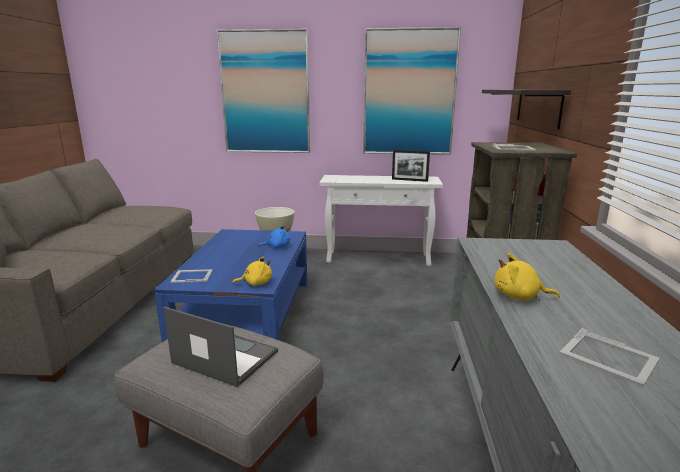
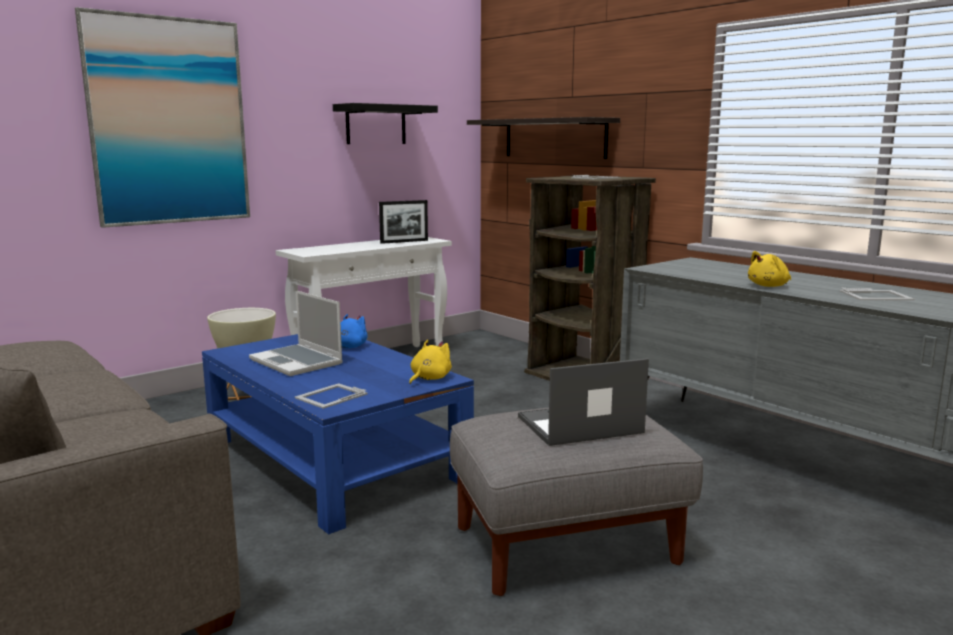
camera: 45 degrees left, 5 degrees down
picture [363,27,461,155] -> black shelf [333,103,438,144]
none -> laptop [249,290,343,376]

